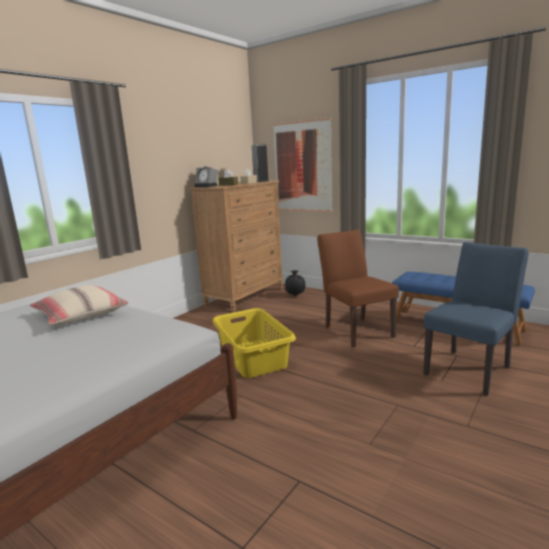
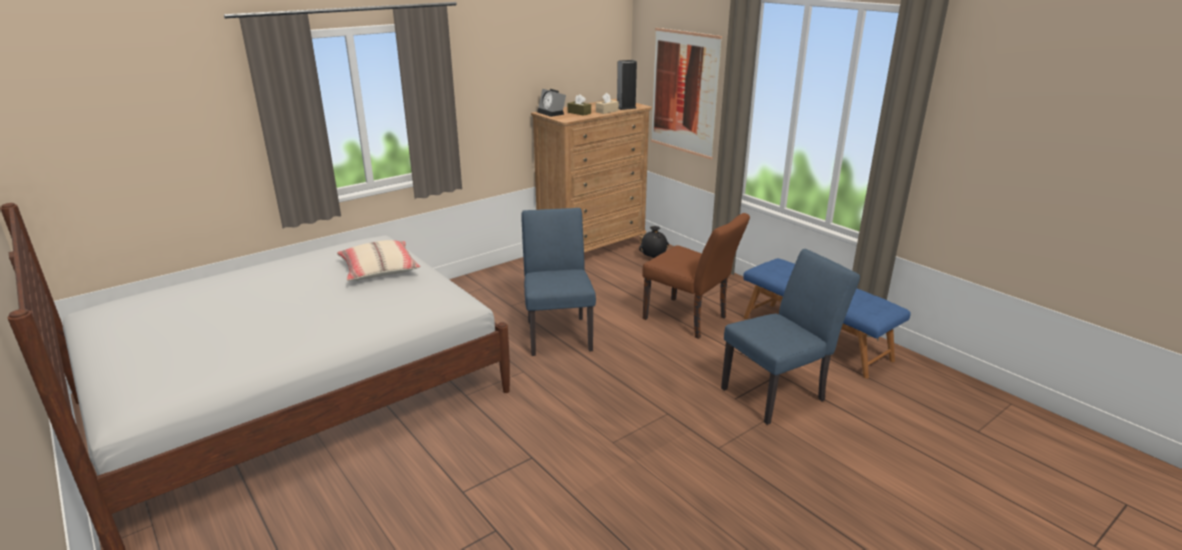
camera: 15 degrees right, 10 degrees up
yellow laundry basket [212,308,296,378] -> blue chair [521,208,596,356]
brown chair [317,230,399,348] -> brown chair turned 135 degrees clockwise [642,213,750,339]

